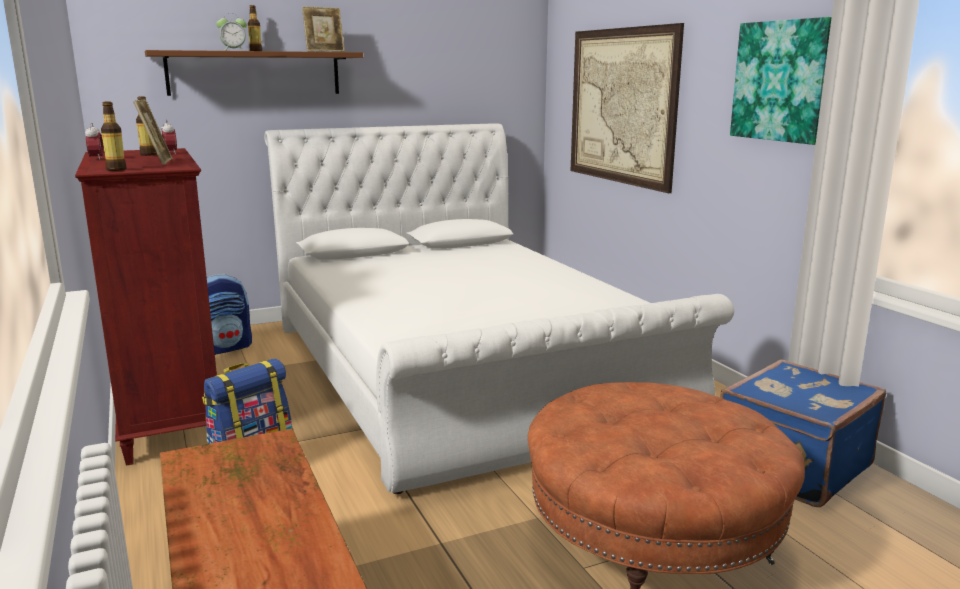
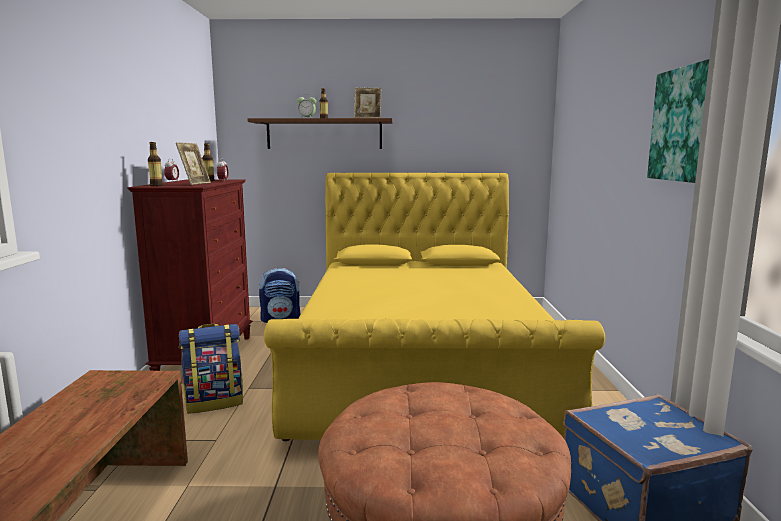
camera: 25 degrees right, 5 degrees down
white bed [264,123,734,494] -> yellow bed [264,173,605,441]
picture [571,23,684,193] -> none

